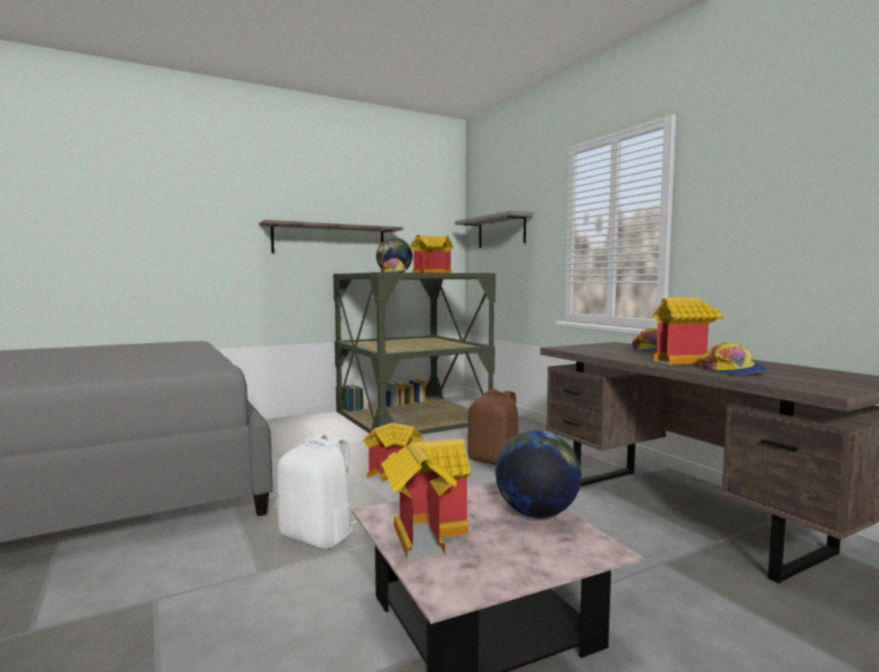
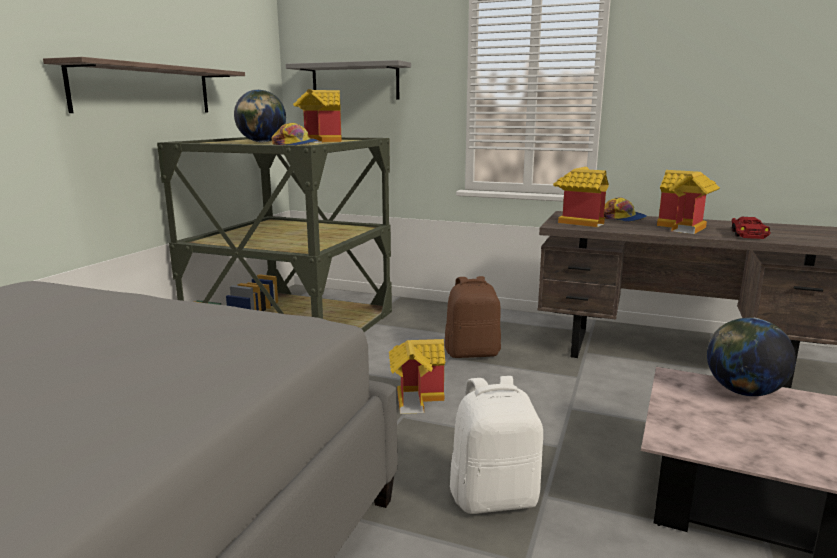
camera: 40 degrees left, 10 degrees up
toy house [381,438,471,560] -> toy house moved to [553,167,609,227]
cap [699,342,768,375] -> red toy car [731,217,771,239]

